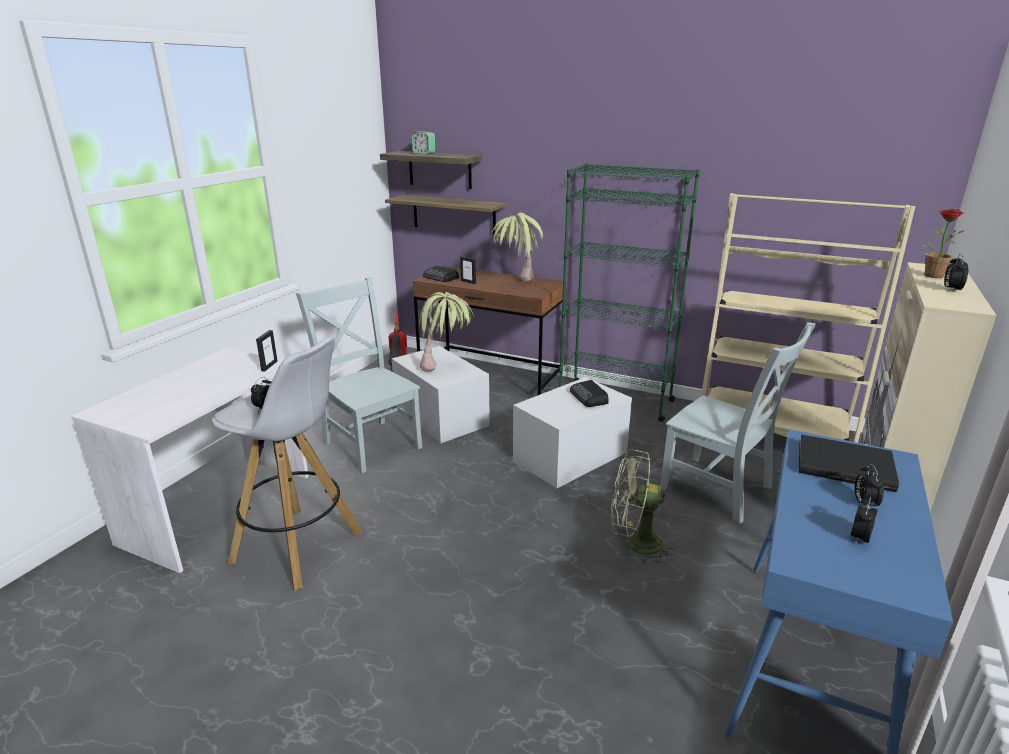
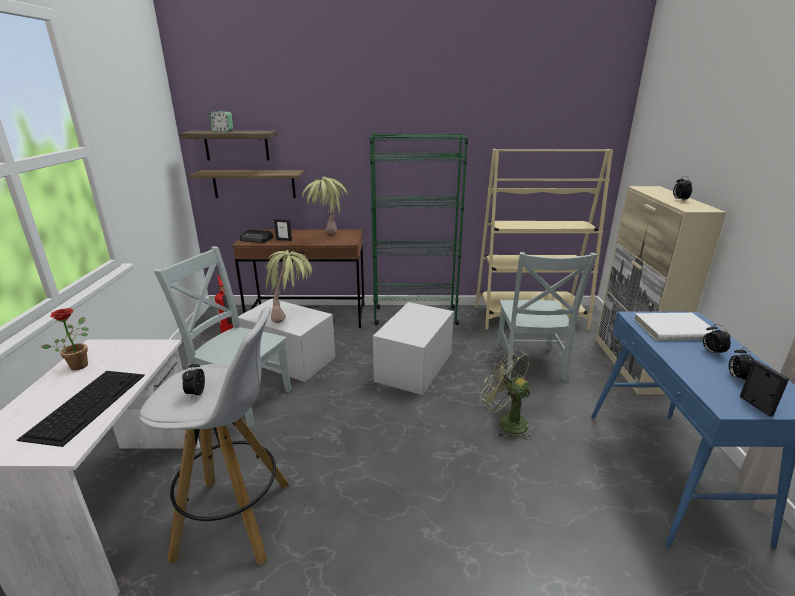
camera: 25 degrees left, 0 degrees up
picture frame [256,330,278,372] -> picture frame moved to [739,360,789,417]
radio [570,380,608,407] -> none
green fan [610,449,675,564] -> green fan turned 60 degrees clockwise [480,349,532,441]
grey chair [660,322,816,523] -> grey chair turned 75 degrees clockwise [496,252,598,382]
black book [799,434,899,492] -> white book [634,313,715,341]
potted plant [921,209,965,278] -> potted plant moved to [41,308,89,370]
none -> keyboard [17,371,145,447]

